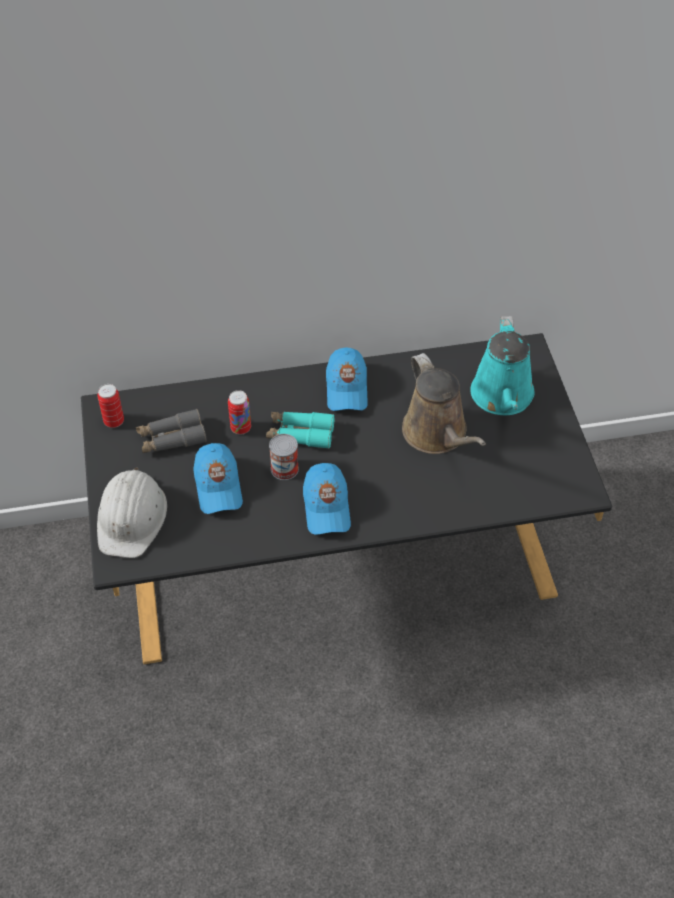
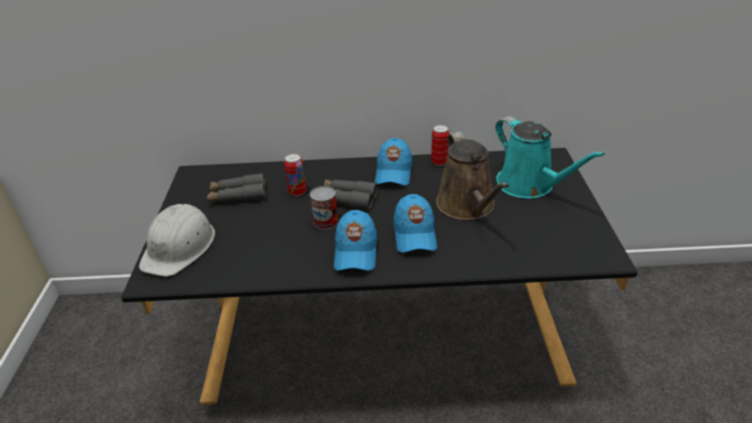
camera: 10 degrees right, 15 degrees down
can [97,384,124,428] -> can moved to [431,125,449,166]
blue cap [193,443,243,514] -> blue cap moved to [394,194,437,253]
turquoise binoculars [266,412,335,449] -> grey binoculars [324,179,378,210]
turquoise watering can [470,316,535,415] -> turquoise watering can turned 45 degrees counterclockwise [495,116,605,199]

